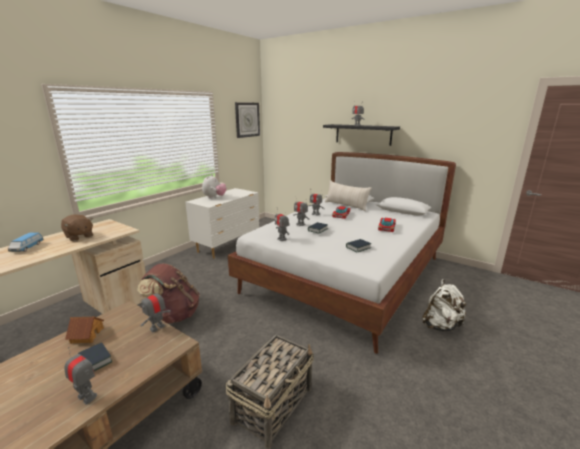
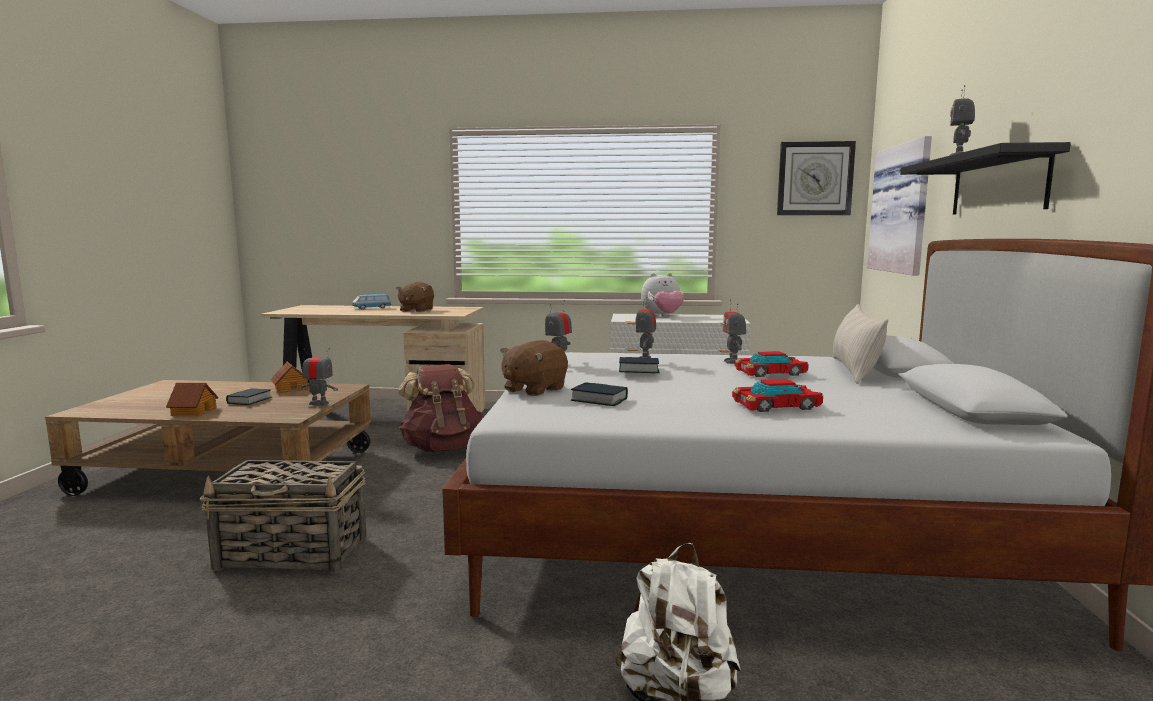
camera: 60 degrees right, 10 degrees down
toy robot [64,347,97,405] -> toy house [166,383,218,416]
none -> brown plush toy [500,340,568,396]
none -> picture [867,136,932,275]

